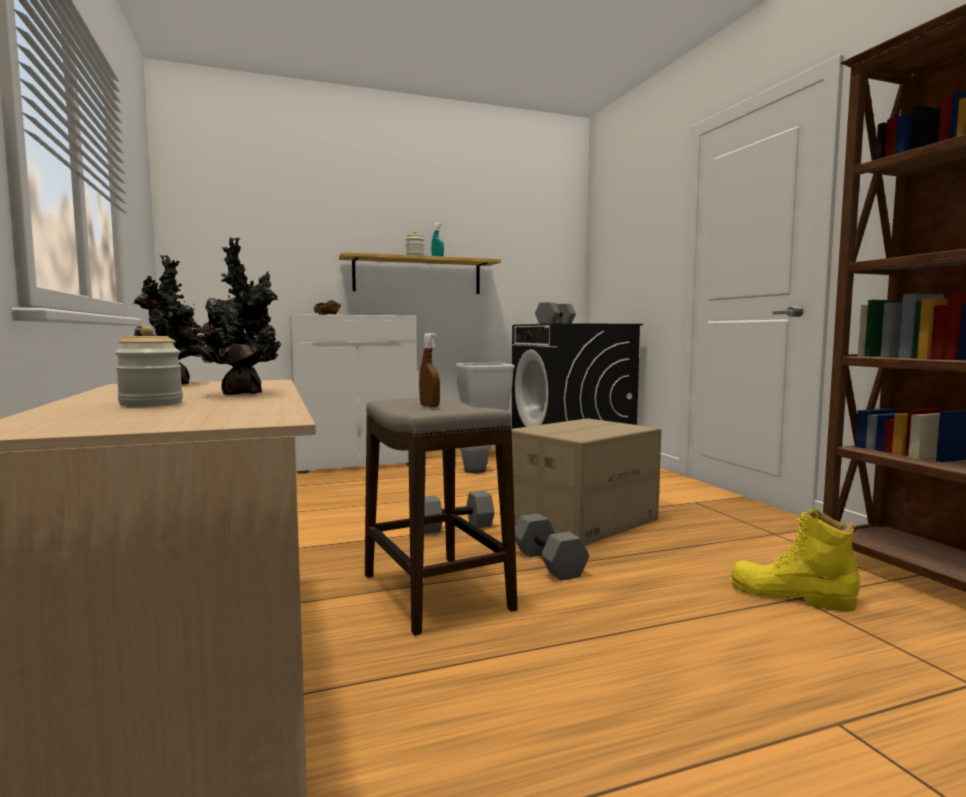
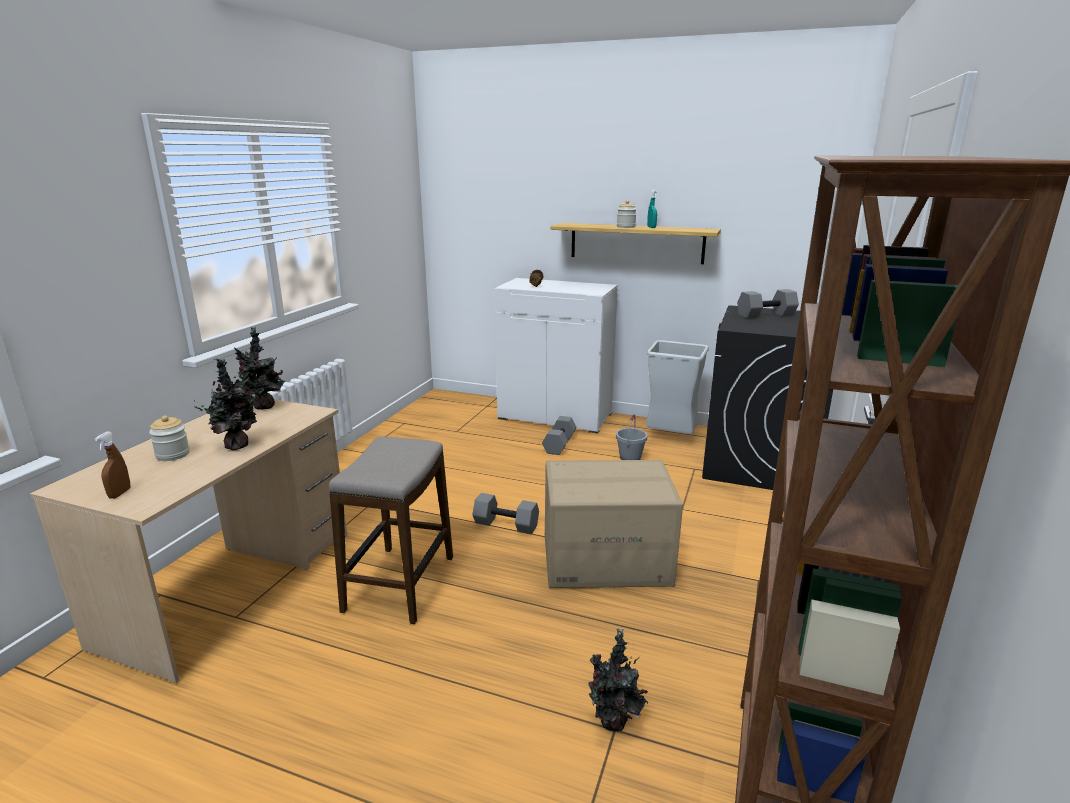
camera: 40 degrees right, 15 degrees up
brown spray bottle [419,333,440,407] -> brown spray bottle moved to [95,431,131,499]
grey dumbbell [515,514,589,581] -> grey dumbbell moved to [542,416,577,455]
yellow boot [731,510,860,612] -> potted plant [588,628,648,731]

